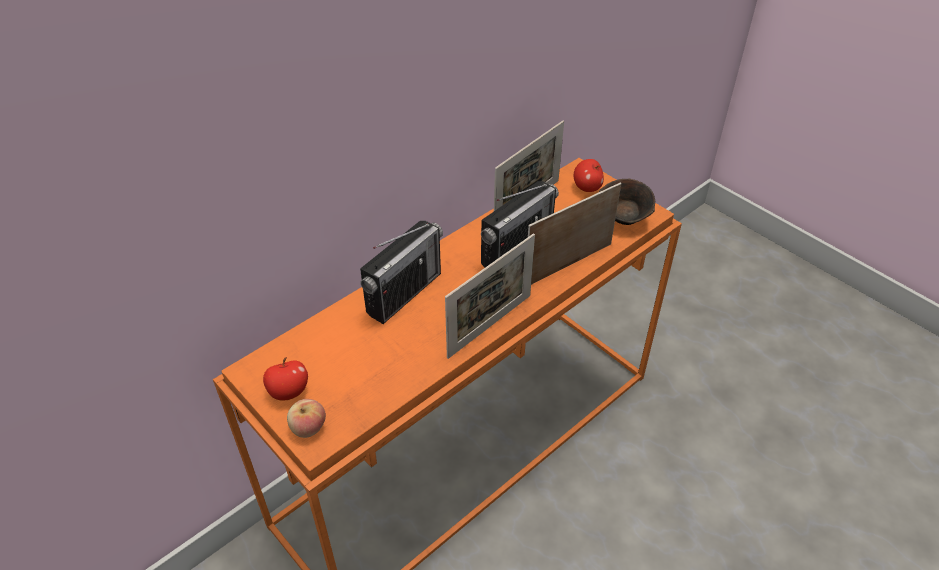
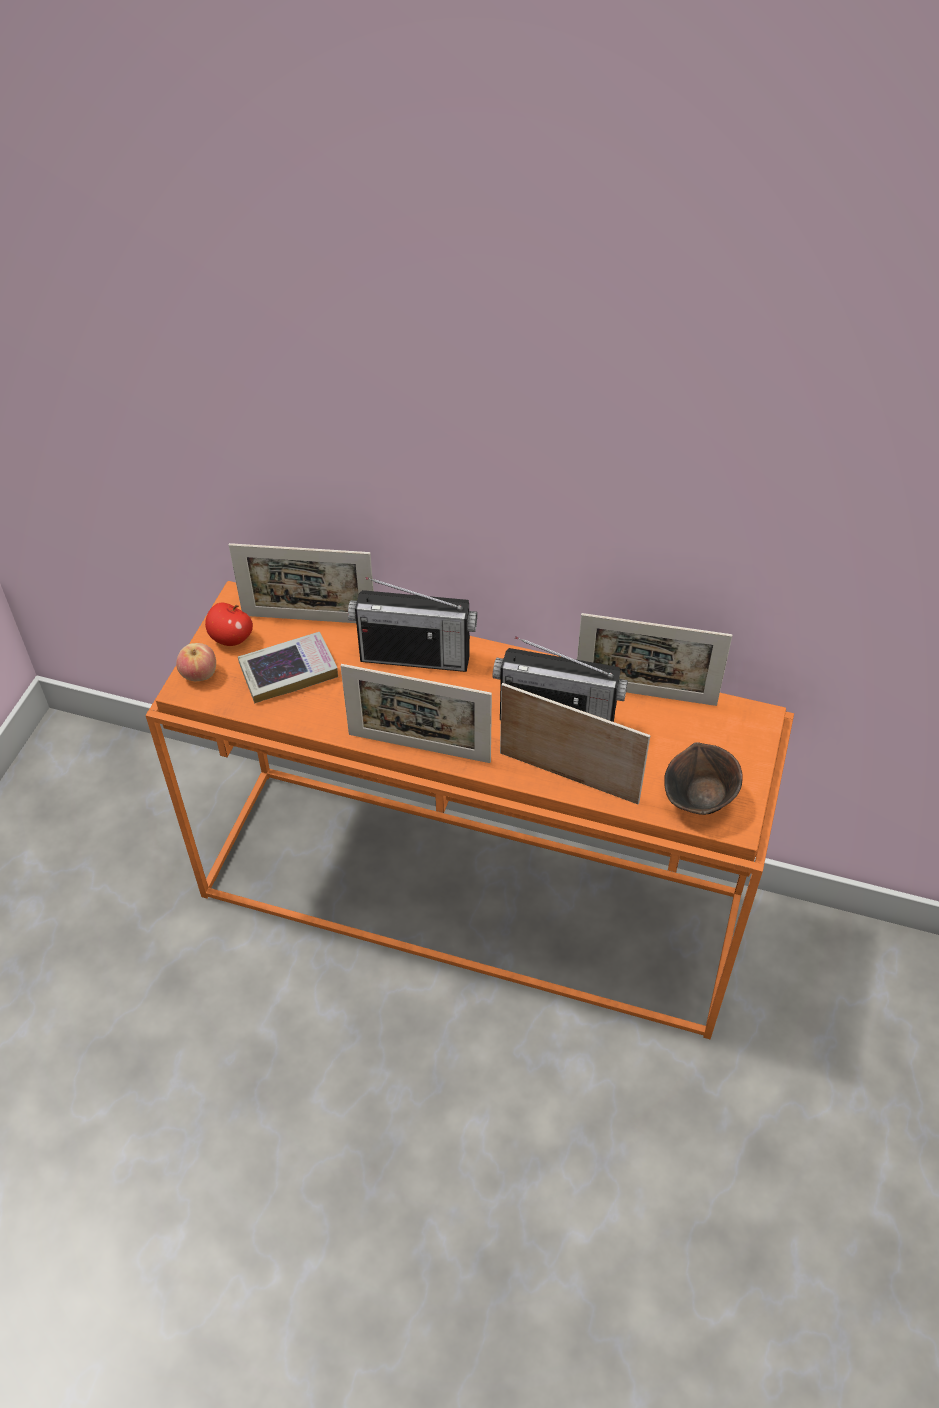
camera: 60 degrees right, 5 degrees up
apple [574,159,604,192] -> none
none -> picture frame [229,543,374,623]
none -> book [238,632,338,703]

